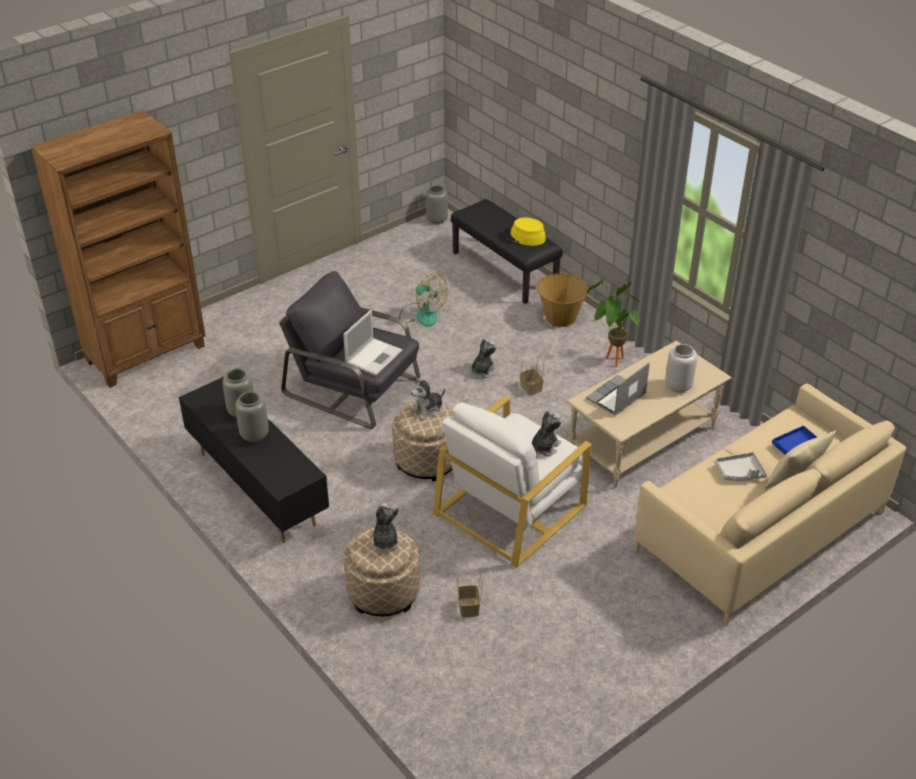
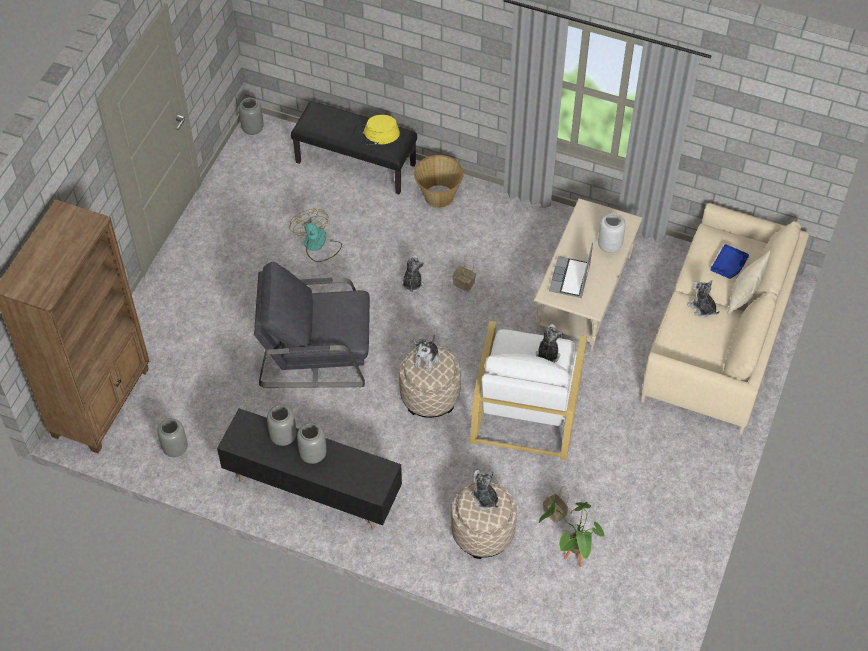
camera: 30 degrees left, 15 degrees up
laptop [343,310,402,375] -> none
fan [399,273,448,327] -> fan turned 120 degrees counterclockwise [289,209,342,262]
potted plant [587,275,640,367] -> potted plant moved to [539,501,605,567]
grey tray [715,452,767,481] -> plush toy [687,280,720,318]
none -> grey vase [157,418,188,457]

